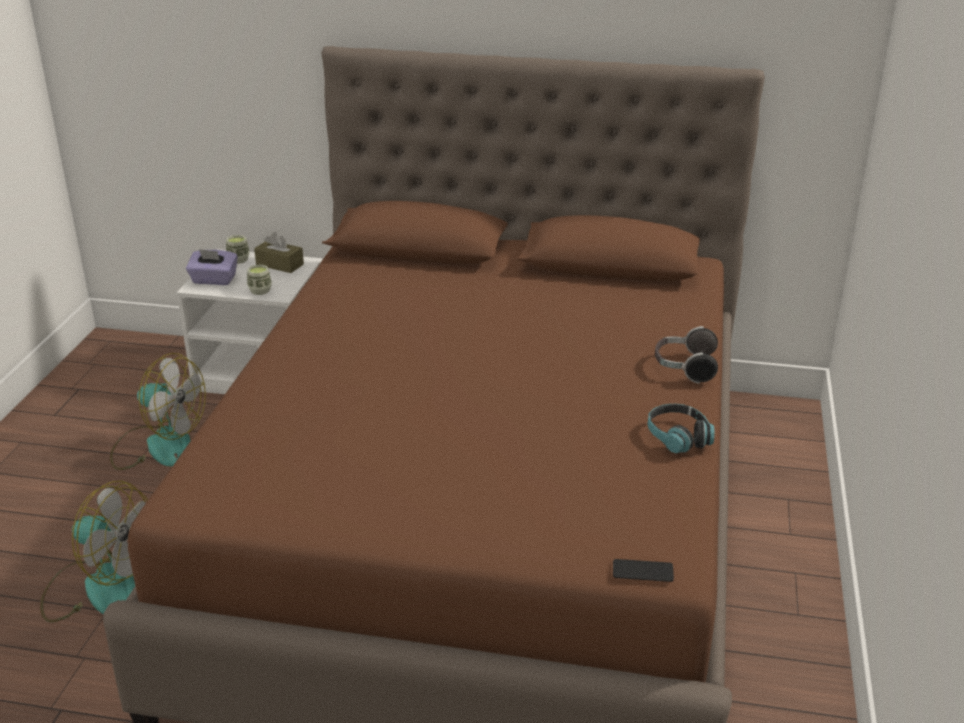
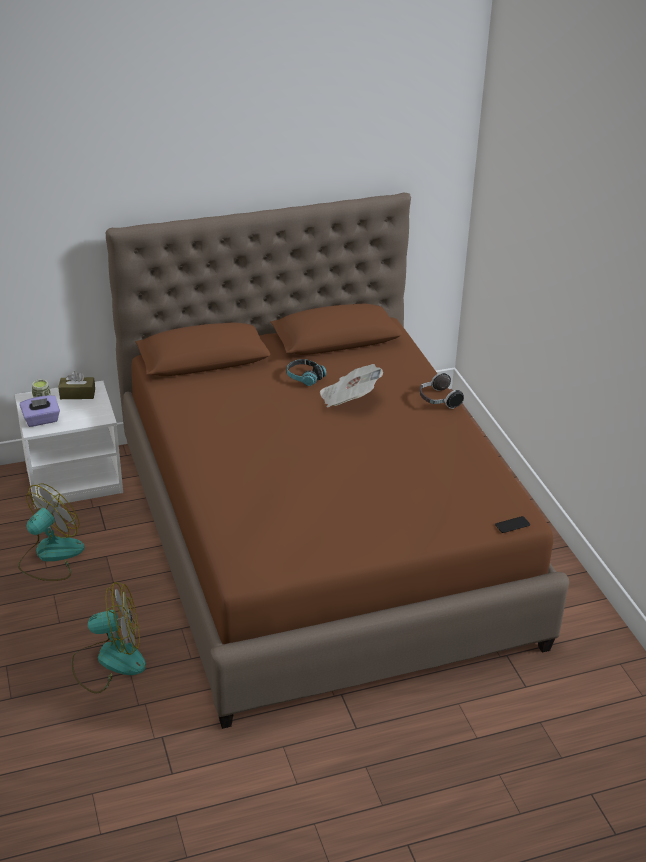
camera: 30 degrees left, 5 degrees up
fan [110,353,206,470] -> fan turned 45 degrees counterclockwise [18,483,85,581]
cup [247,265,272,295] -> none
headphones [647,404,715,453] -> headphones moved to [287,359,326,386]
none -> newspaper [320,364,383,408]

